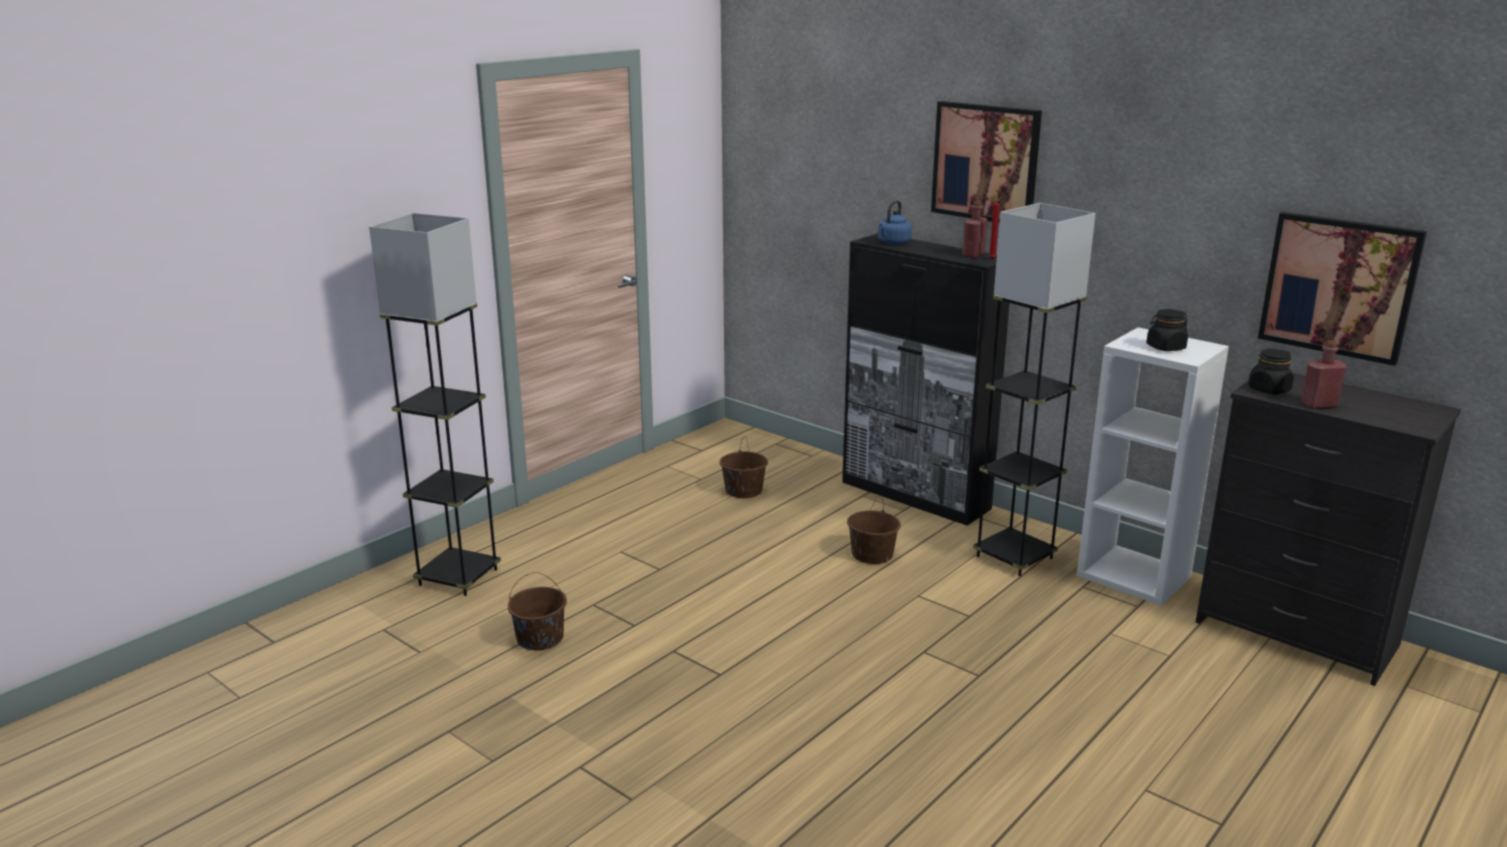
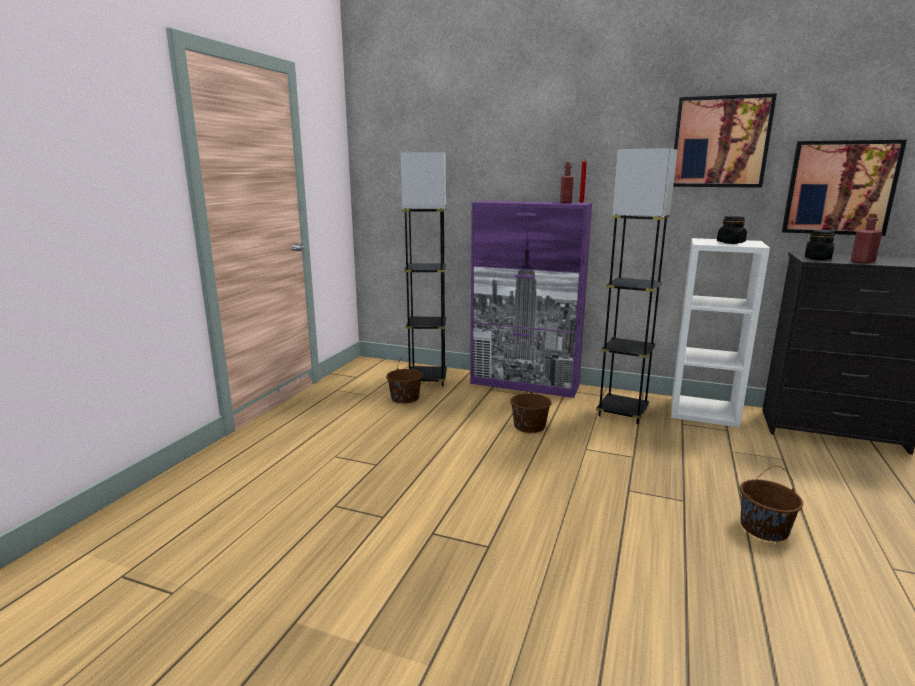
camera: 20 degrees left, 5 degrees down
grey floor lamp [369,213,501,596] -> grey floor lamp moved to [401,152,447,387]
brown bucket [508,572,567,650] -> brown bucket moved to [740,466,803,541]
black cabinet [842,233,1010,525] -> purple cabinet [470,201,592,398]
blue kettle [878,200,912,245] -> none
picture [931,101,1042,223] -> picture moved to [673,93,777,188]

